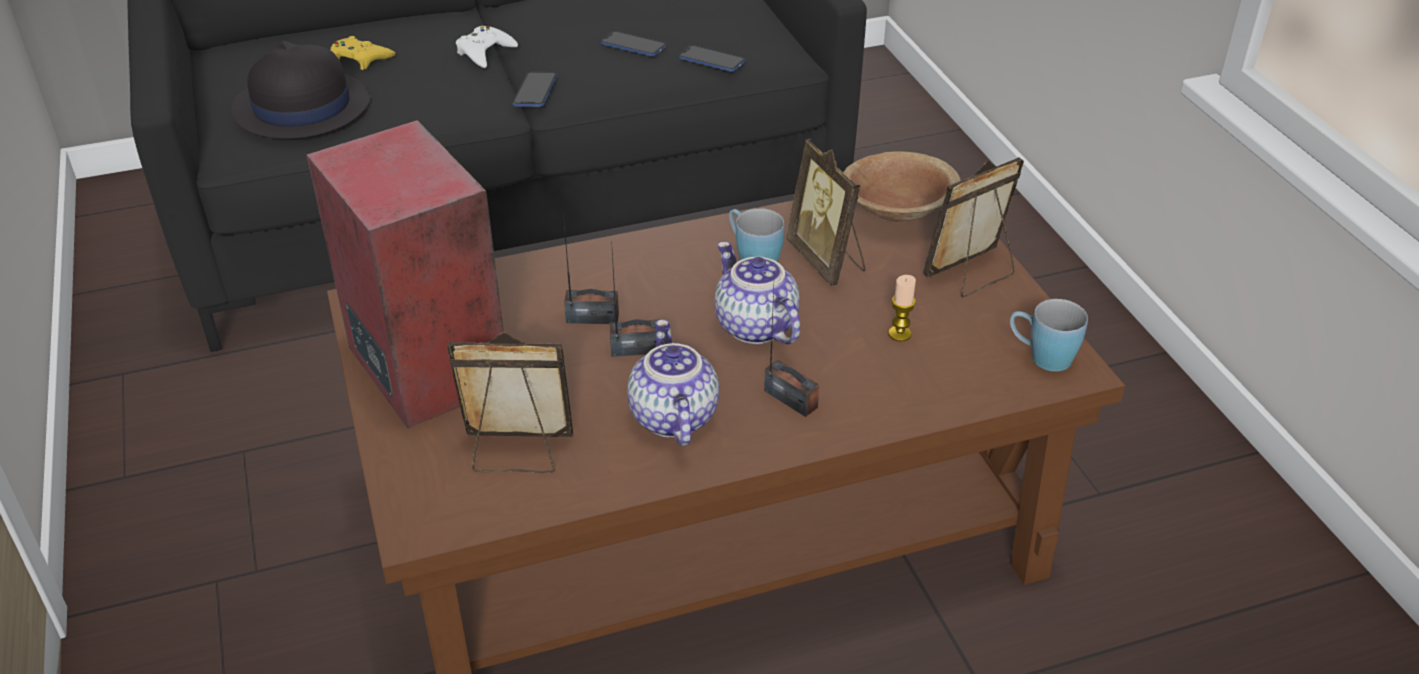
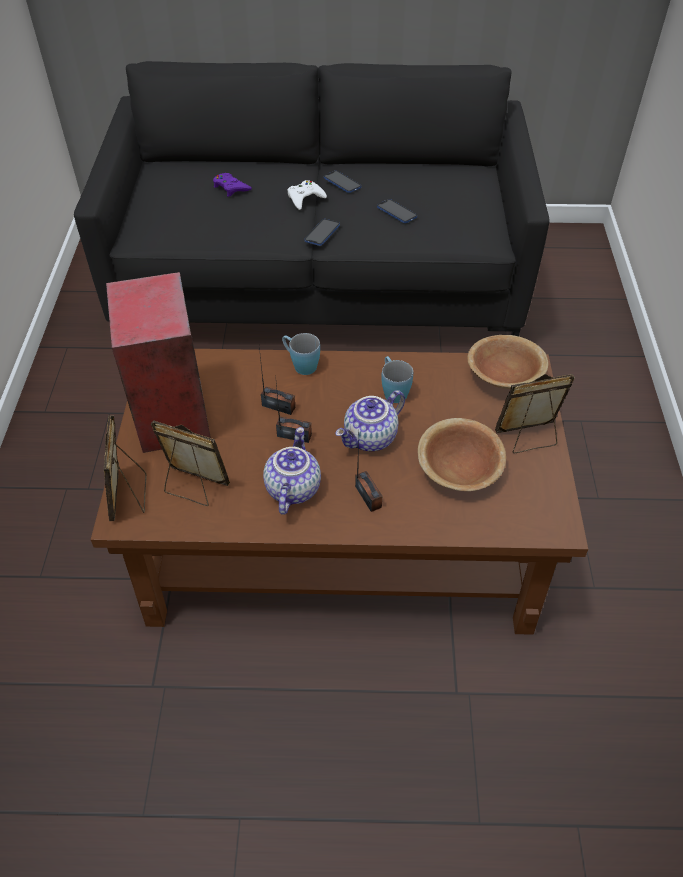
camera: 20 degrees right, 10 degrees up
black hat [232,41,370,139] -> none
yellow game controller [330,36,395,70] -> purple game controller [213,173,252,197]
phone [679,45,745,72] -> phone moved to [324,171,361,193]
teapot [714,242,800,344] -> teapot turned 120 degrees counterclockwise [335,390,405,451]
picture frame [786,139,865,286] -> picture frame moved to [104,416,146,521]
candle [888,275,916,342] -> brown bowl [418,418,506,491]
blue mug [1010,299,1088,372] -> blue mug moved to [282,333,320,375]

